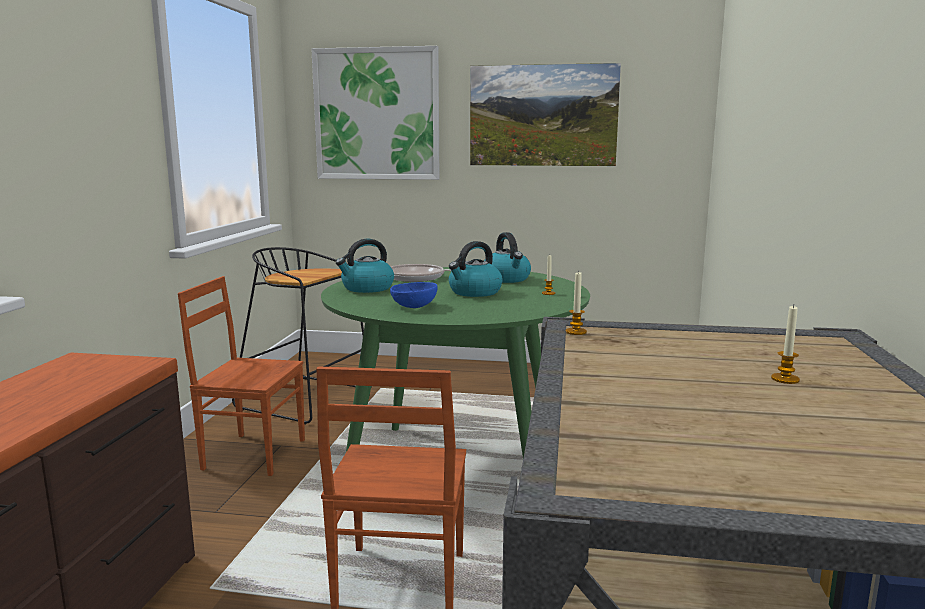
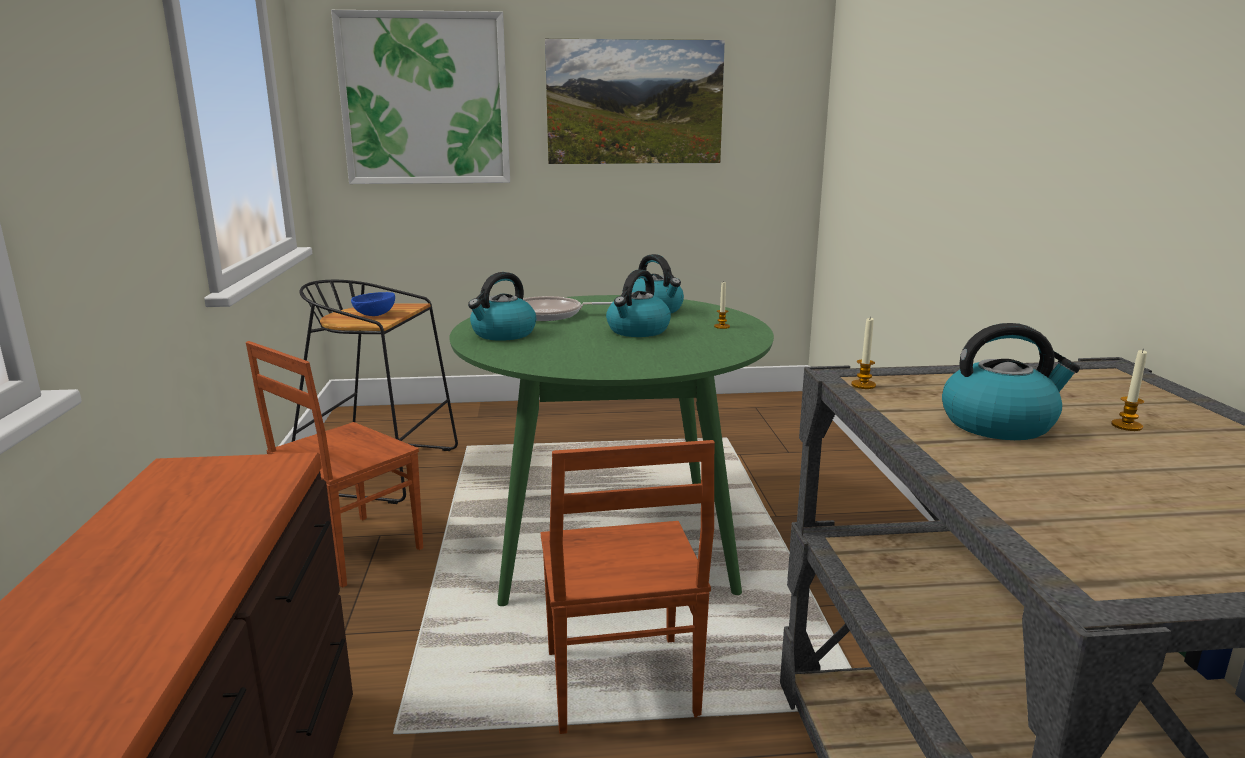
camera: 15 degrees left, 5 degrees up
brown chair [178,276,305,476] -> brown chair turned 45 degrees counterclockwise [246,341,423,588]
blue bowl [390,282,438,308] -> blue bowl moved to [351,292,395,316]
none -> kettle [942,323,1080,440]

